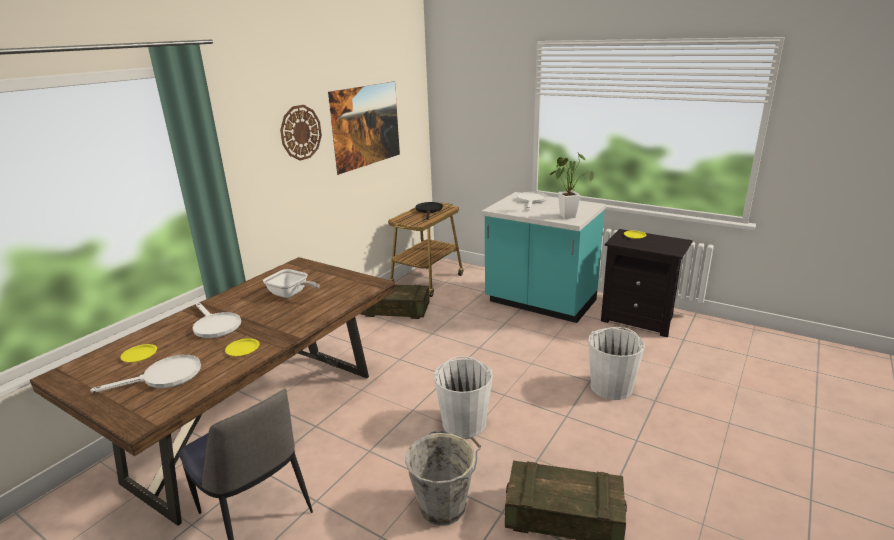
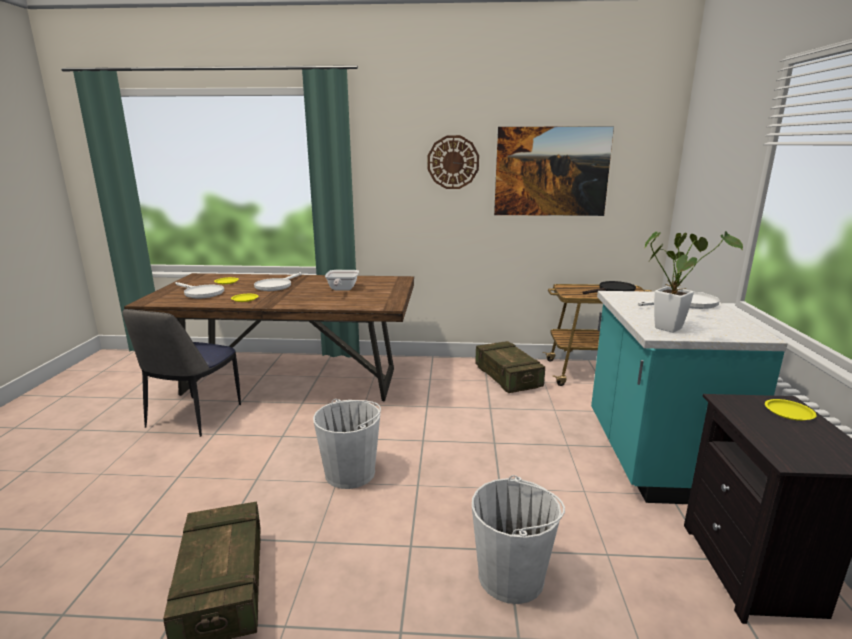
camera: 60 degrees right, 5 degrees down
grey bucket [405,431,481,526] -> none

